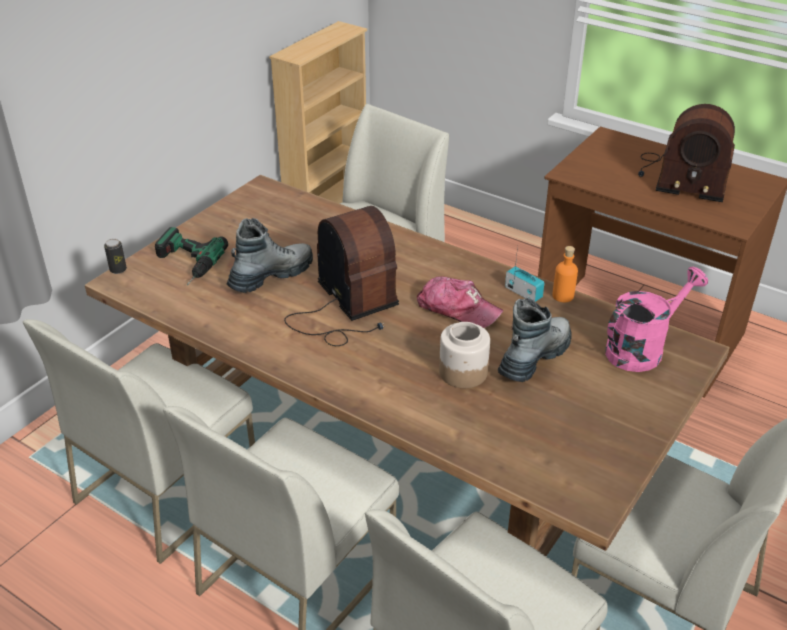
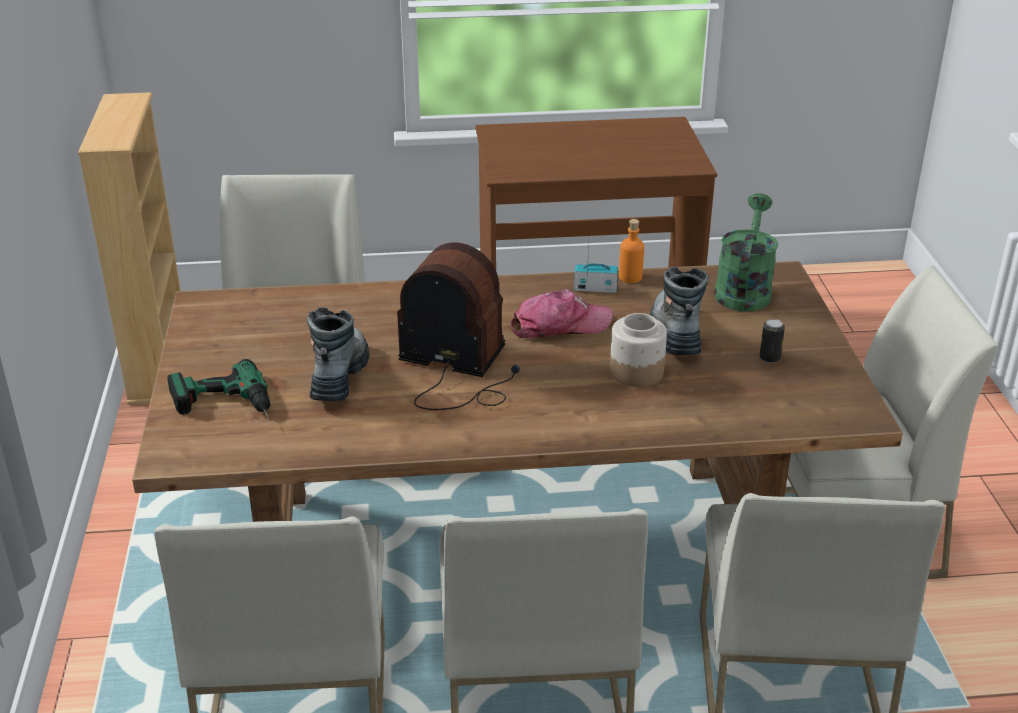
camera: 40 degrees left, 5 degrees down
can [104,239,127,274] -> can moved to [760,319,785,363]
pink watering can [605,267,708,372] -> green watering can [714,193,778,312]
radio [638,104,735,202] -> none

